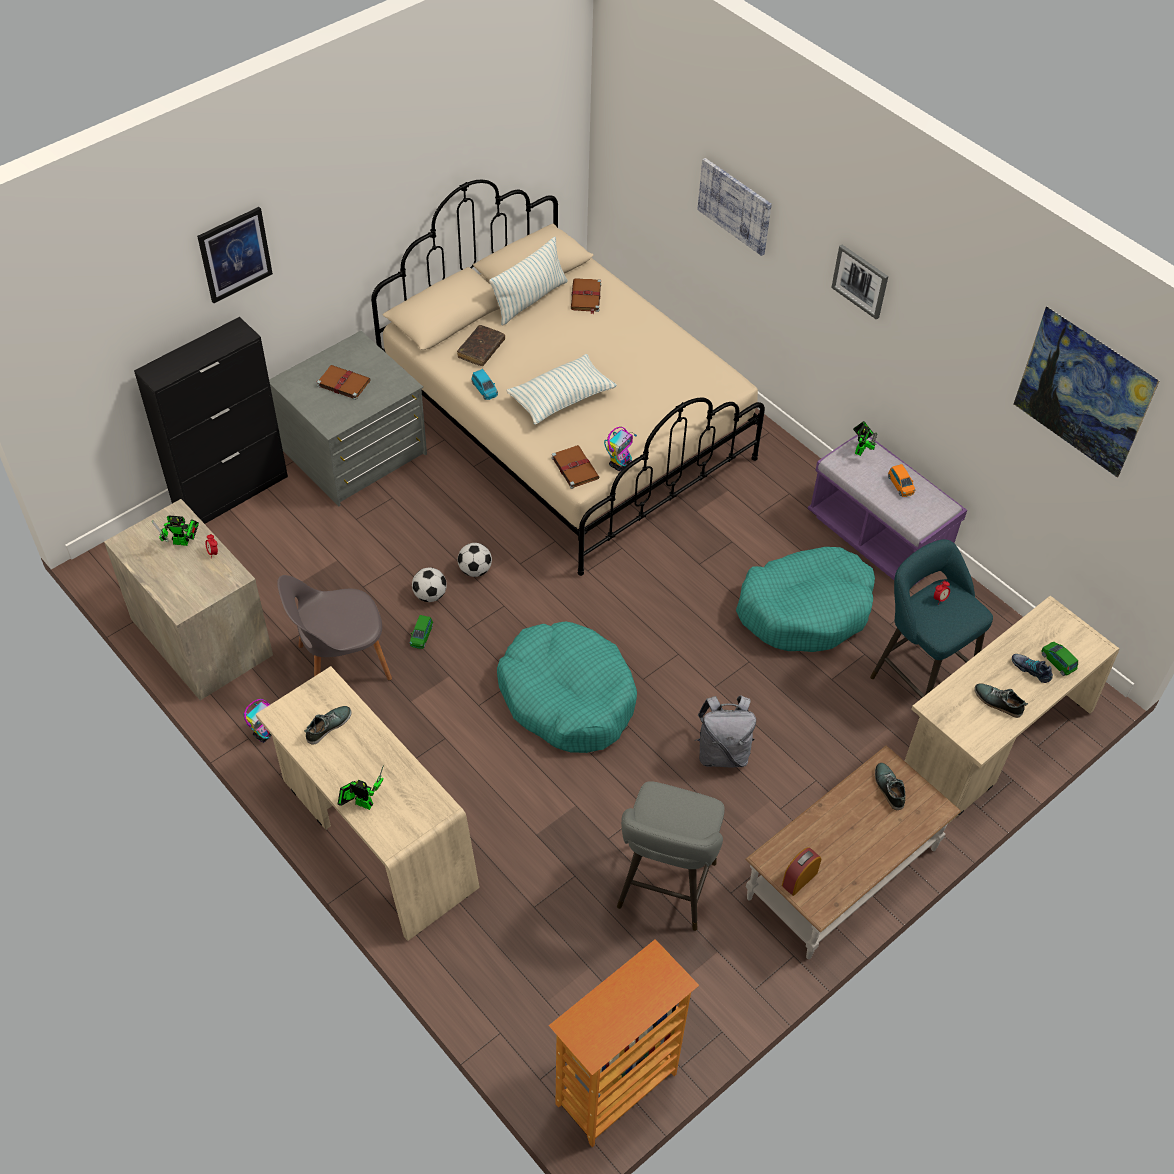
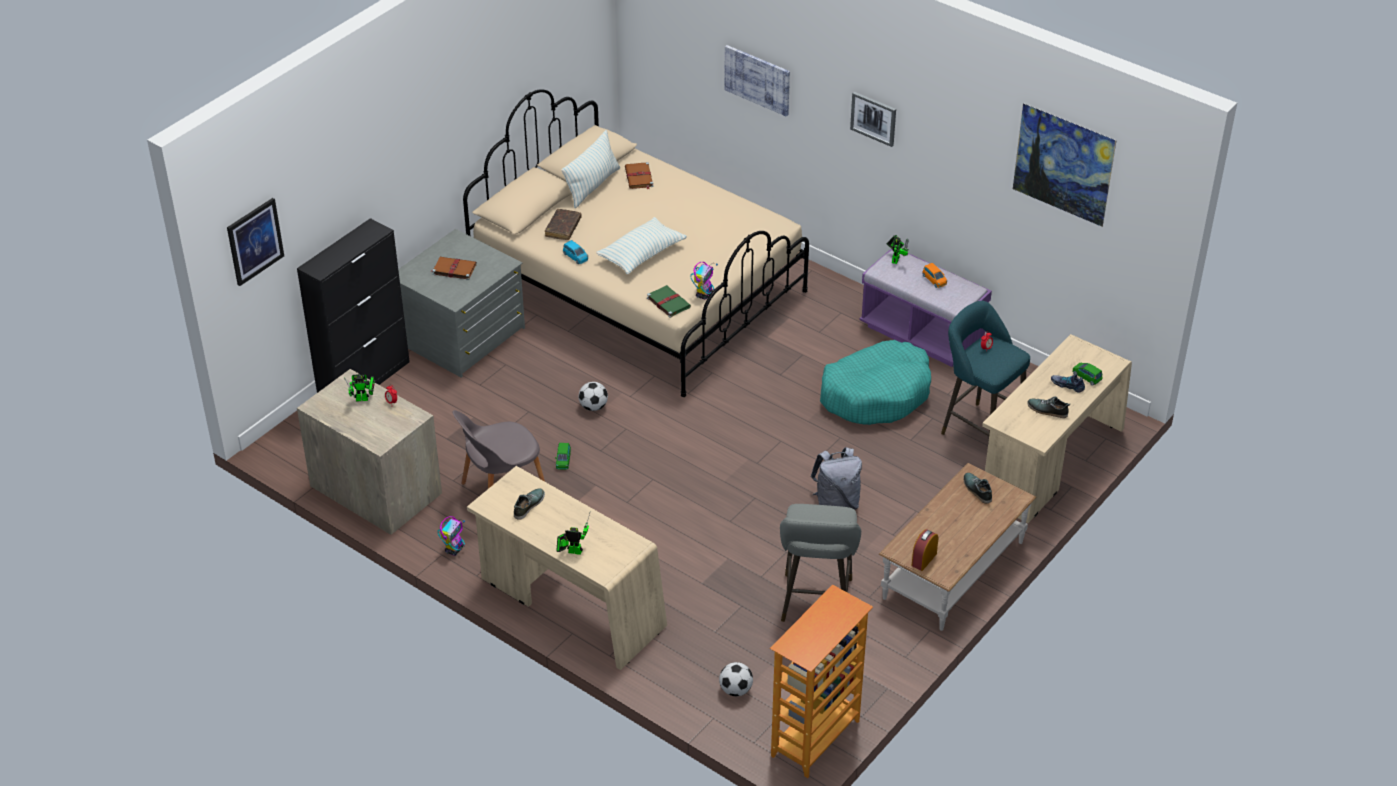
camera: 10 degrees left, 10 degrees down
picture [197,207,273,303] -> picture moved to [227,198,284,286]
football [412,567,447,602] -> football moved to [719,662,753,696]
turquoise dog bed [497,622,637,753] -> none
brown book [551,445,599,489] -> green book [647,285,691,318]

